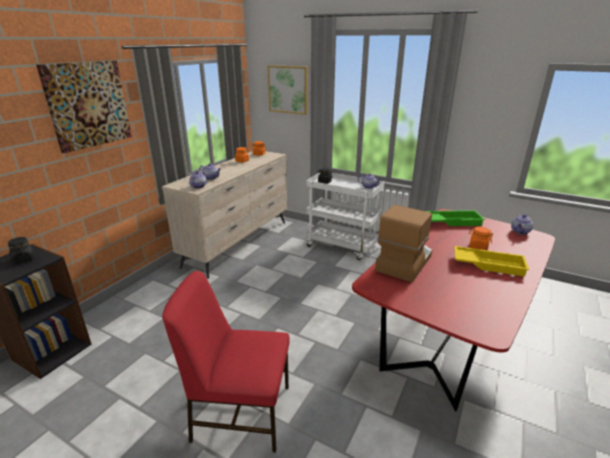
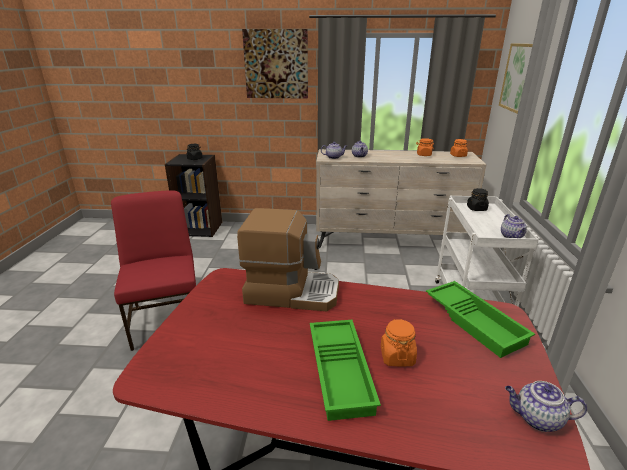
camera: 65 degrees right, 0 degrees up
yellow tray [455,246,529,277] -> green tray [310,320,381,421]

